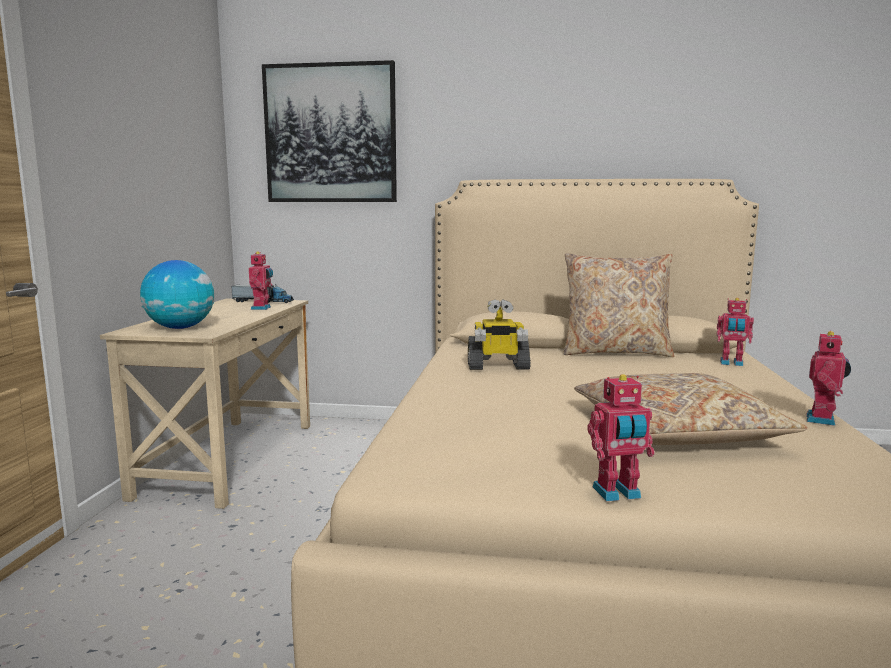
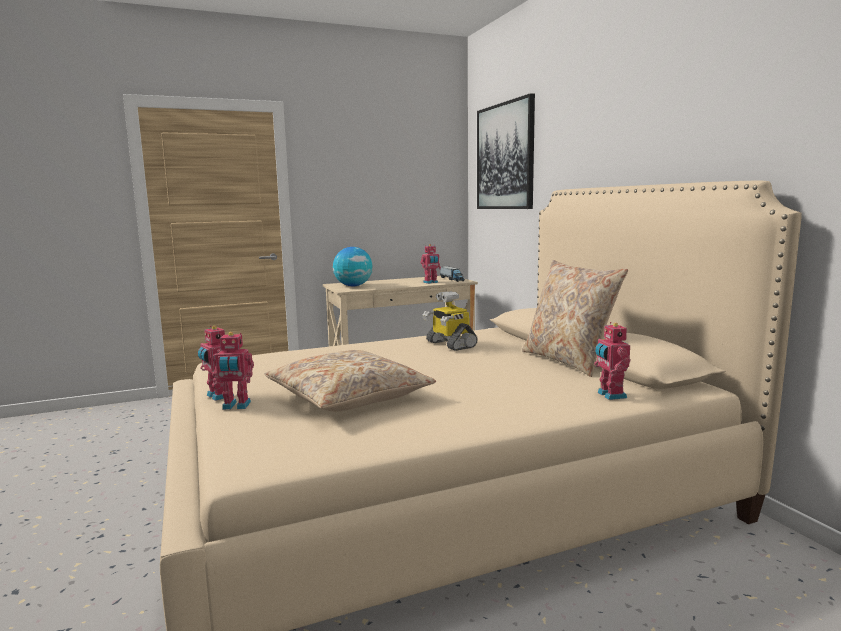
camera: 60 degrees right, 0 degrees up
toy robot [806,331,851,426] -> toy robot moved to [213,332,254,410]

